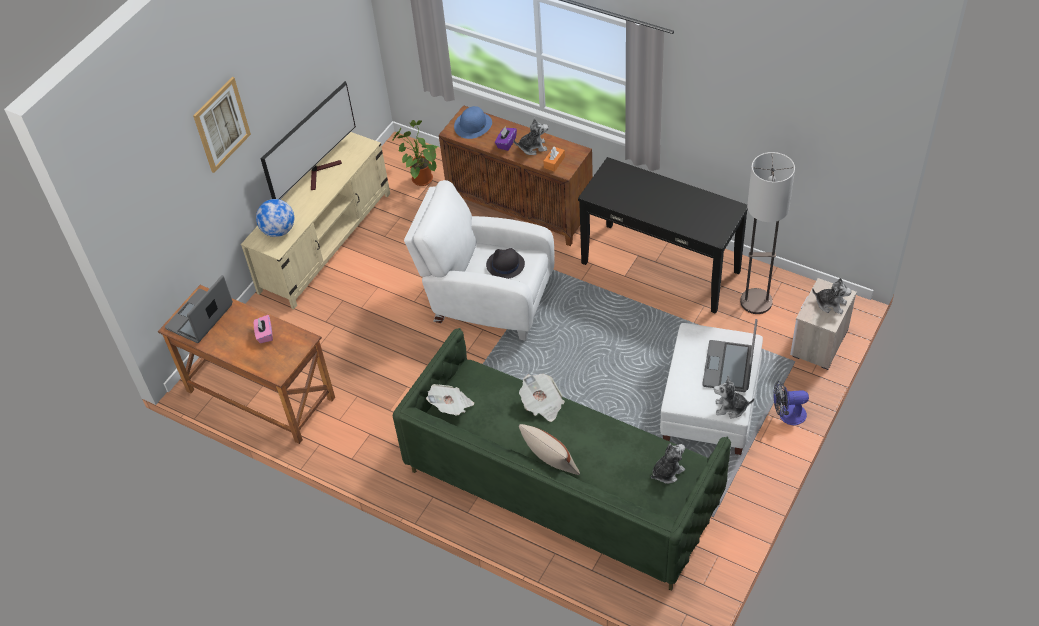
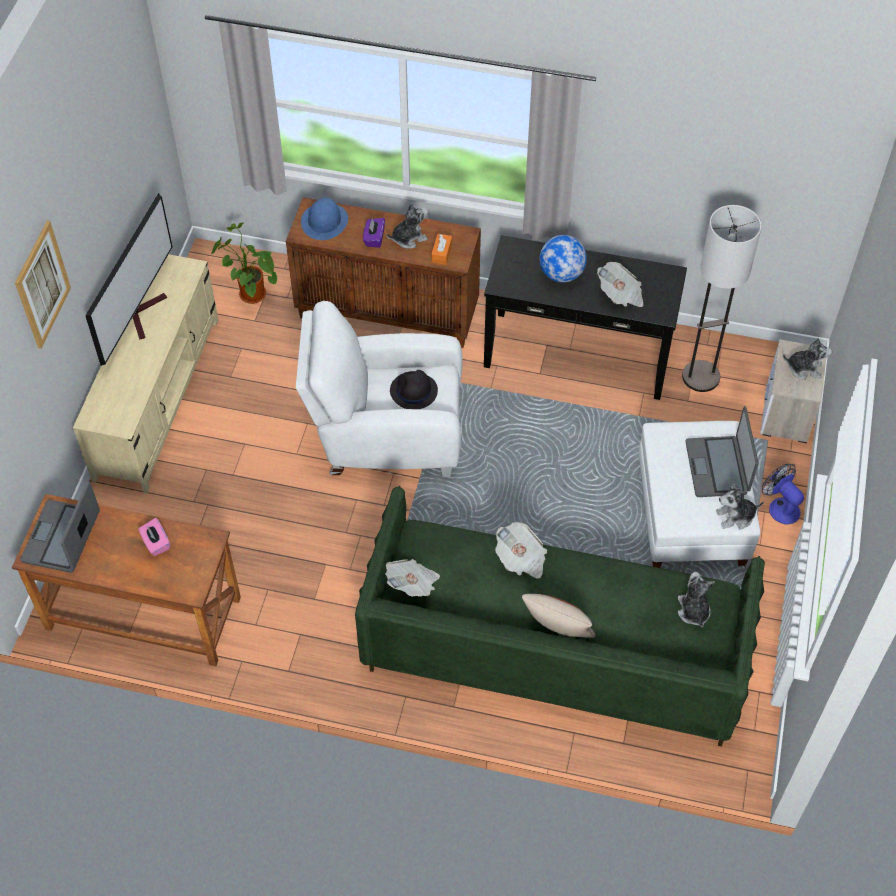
camera: 20 degrees left, 5 degrees up
globe [256,199,294,237] -> globe moved to [540,235,587,282]
plush toy [651,444,685,484] -> plush toy turned 45 degrees counterclockwise [678,572,715,627]
fan [773,381,809,425] -> fan turned 75 degrees clockwise [762,464,804,524]
none -> newspaper [597,262,644,307]

